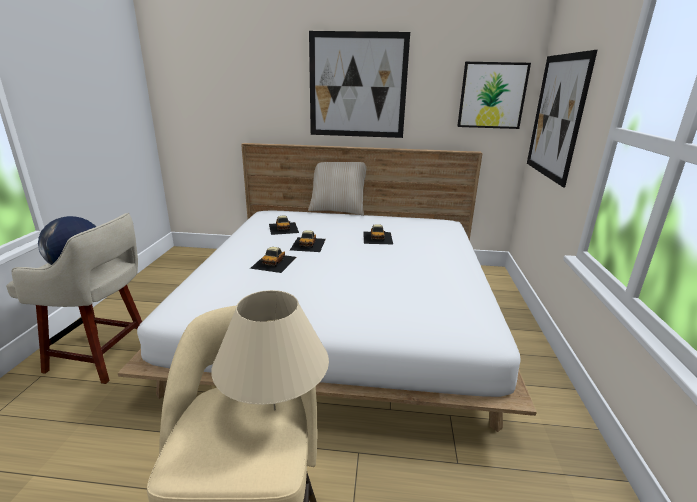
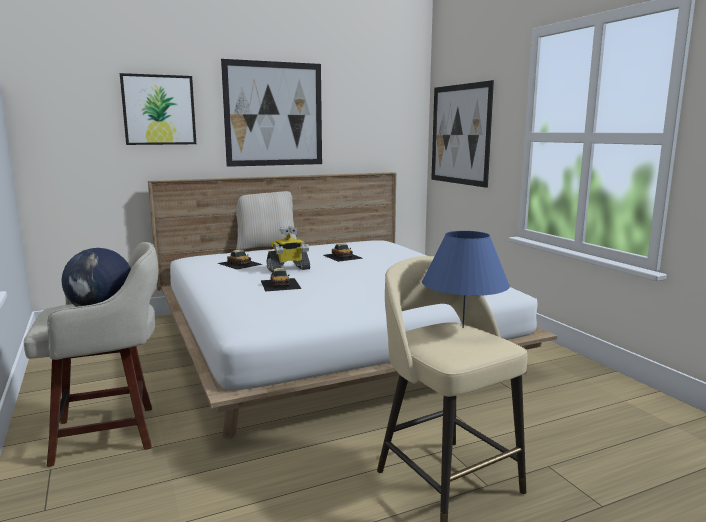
camera: 30 degrees left, 10 degrees down
beige table lamp [211,290,329,411] -> blue table lamp [422,231,510,328]
toy car [290,230,326,252] -> toy robot [267,226,310,272]
picture [457,62,531,129] -> picture moved to [120,73,196,145]

